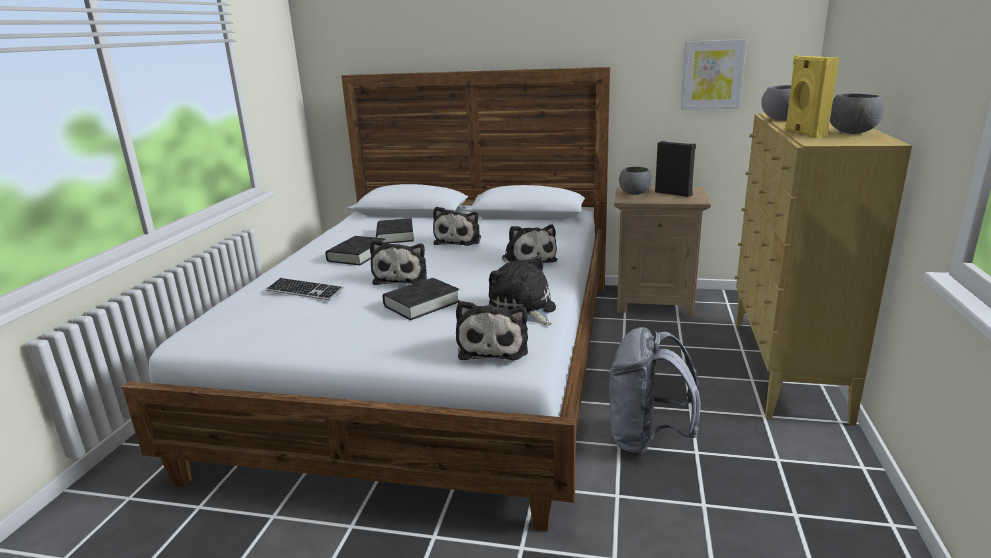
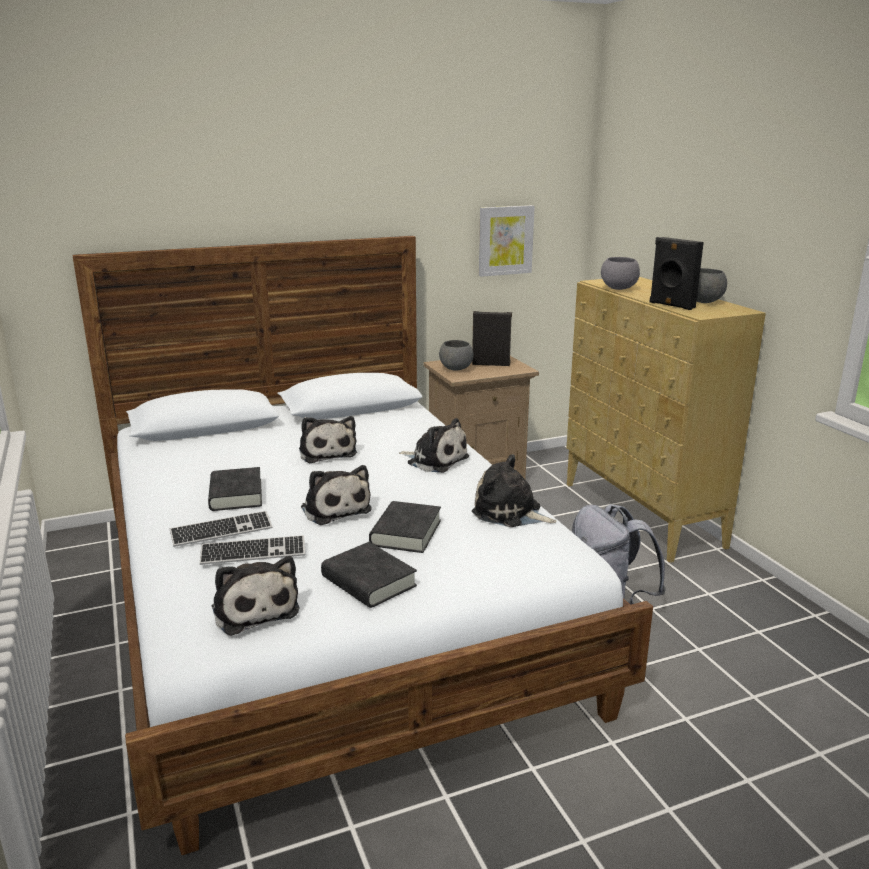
camera: 35 degrees left, 0 degrees up
black book [376,218,414,244] -> black book moved to [321,542,417,608]
plush toy [456,301,528,360] -> plush toy moved to [212,556,300,636]
yellow speaker [785,56,839,138] -> black speaker [650,237,704,310]
none -> keyboard [170,511,273,547]

